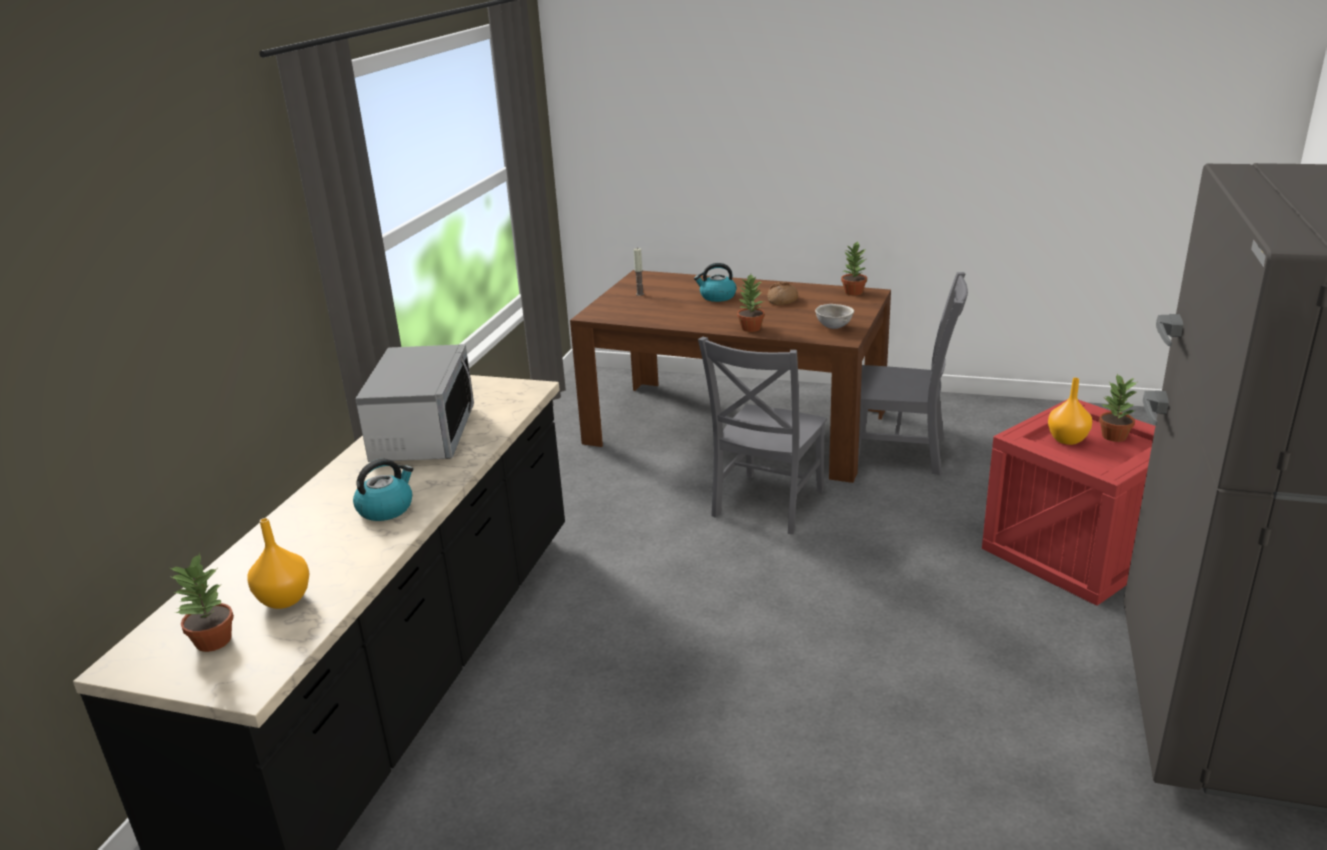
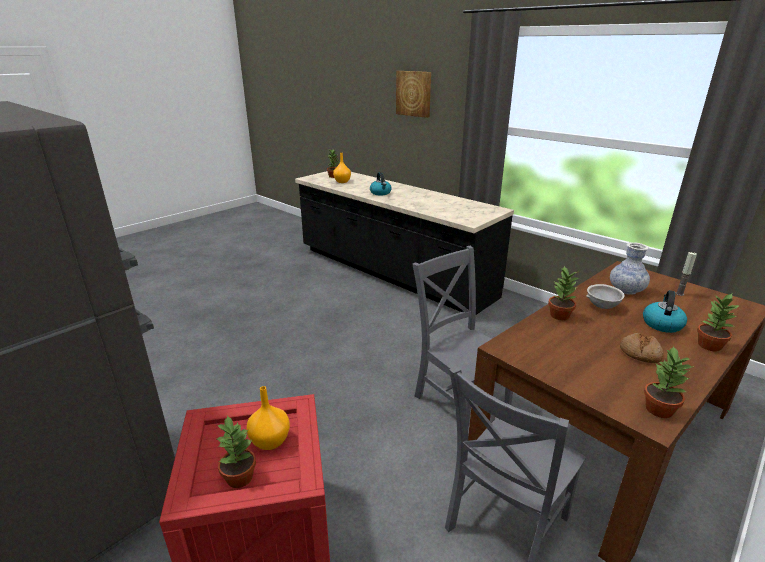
camera: 115 degrees right, 0 degrees up
microwave [355,344,474,462] -> none
grey bowl [815,304,854,329] -> grey bowl moved to [586,284,624,309]
none -> picture [396,71,431,118]
none -> vase [610,242,650,295]
none -> potted plant [697,294,740,352]

